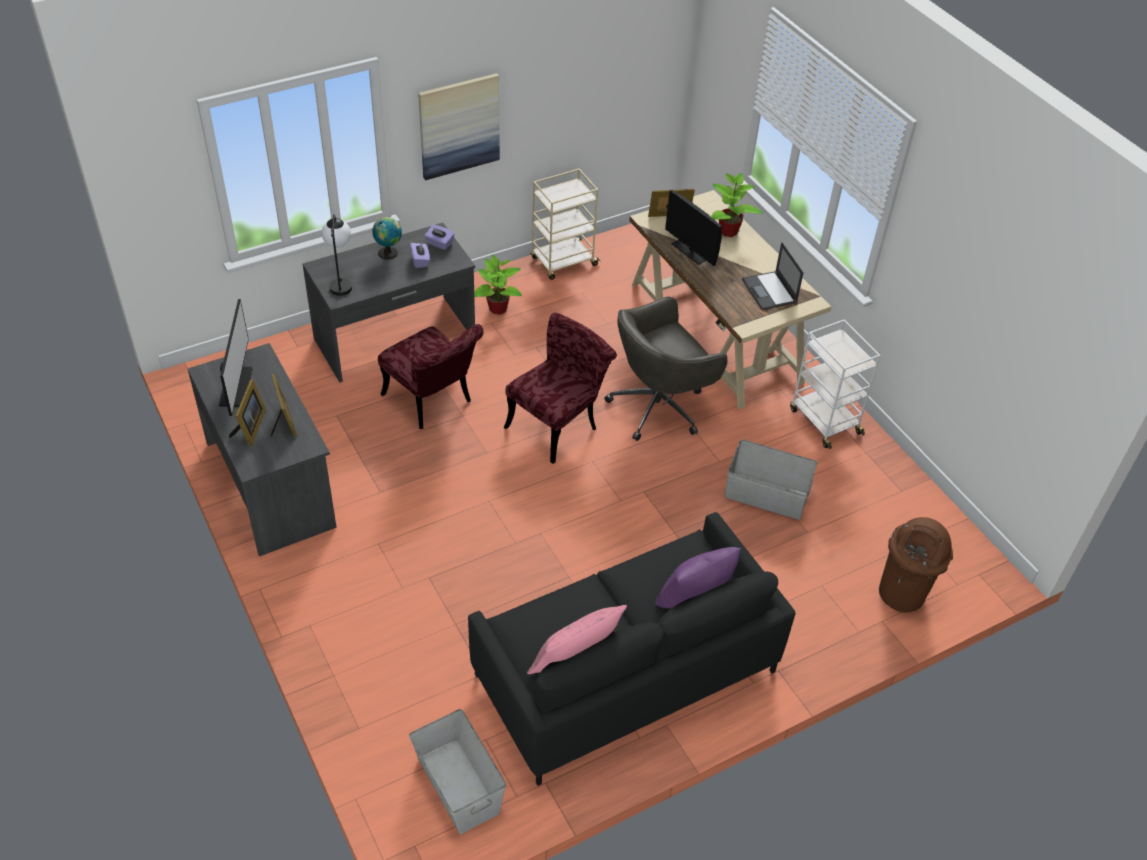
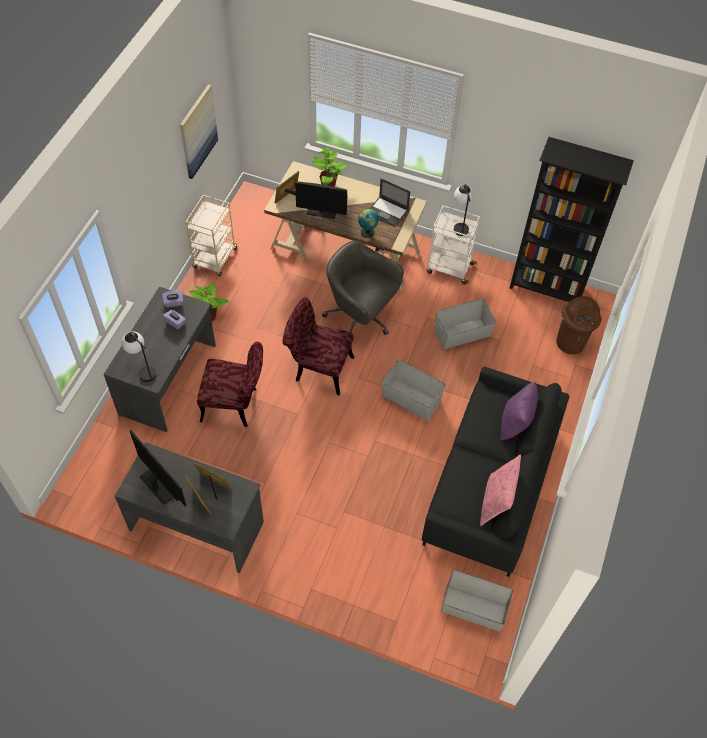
camera: 40 degrees left, 10 degrees up
globe [372,217,402,260] -> globe moved to [358,209,379,238]
picture [418,73,500,180] -> picture moved to [180,85,218,179]
red chair [504,313,617,464] -> red chair turned 75 degrees counterclockwise [282,297,354,395]
grey office chair [604,297,728,441] -> grey office chair turned 105 degrees clockwise [322,240,404,335]
none -> grey storage box [382,359,446,420]
none -> table lamp [454,184,474,236]
none -> black bookcase [510,137,634,302]

